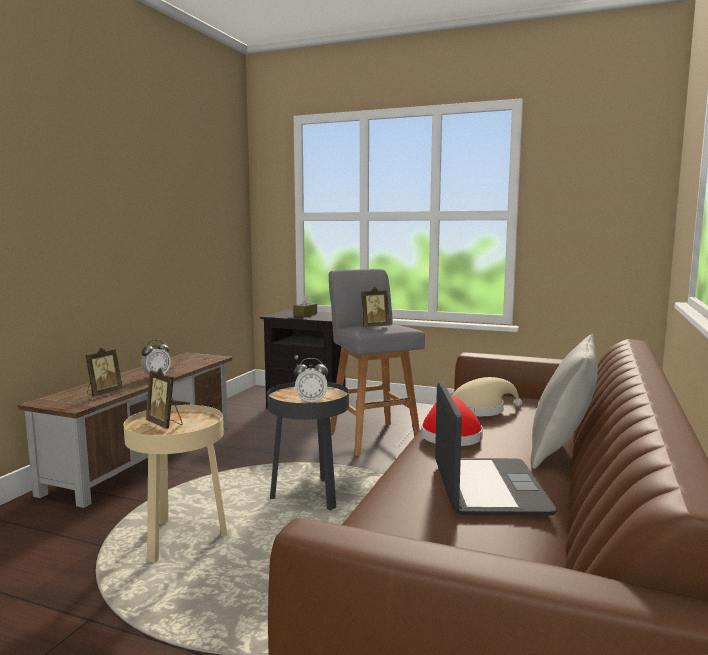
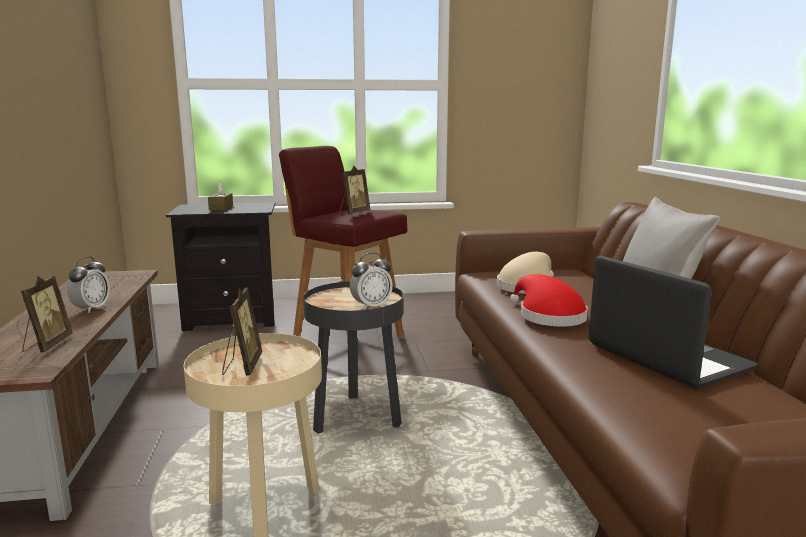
camera: 30 degrees left, 5 degrees up
picture frame [146,368,182,429] -> picture frame turned 105 degrees counterclockwise [222,287,262,376]
grey stool [328,269,425,456] -> red stool [279,146,408,339]

